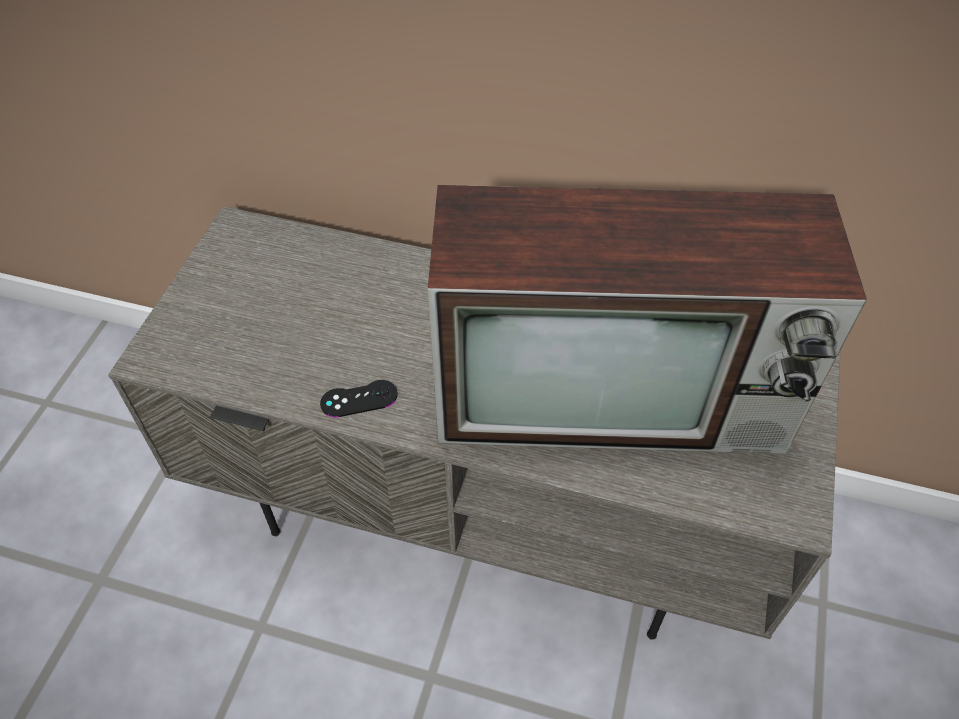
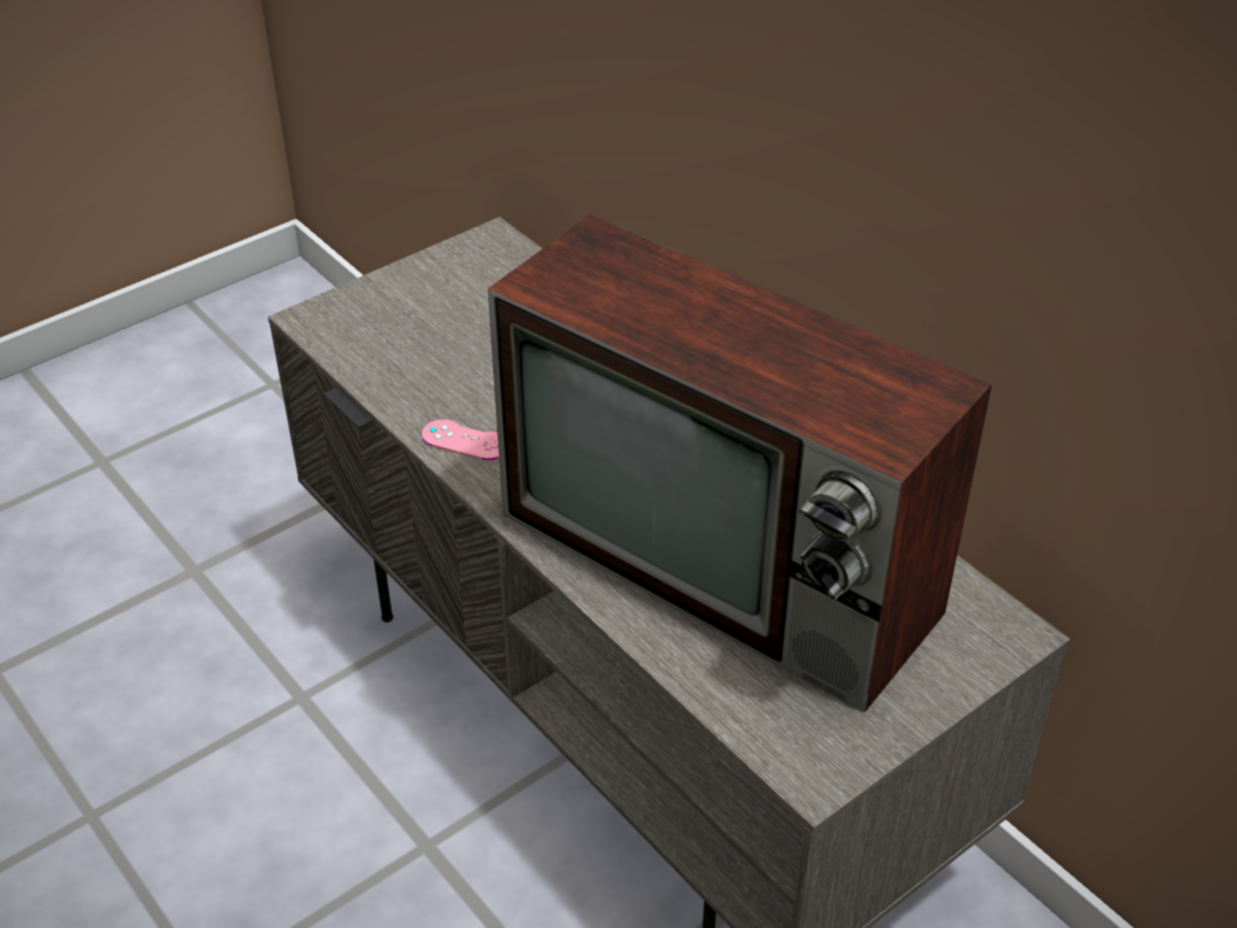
camera: 35 degrees right, 10 degrees down
black game controller [320,380,398,417] -> pink game controller [422,419,499,460]

